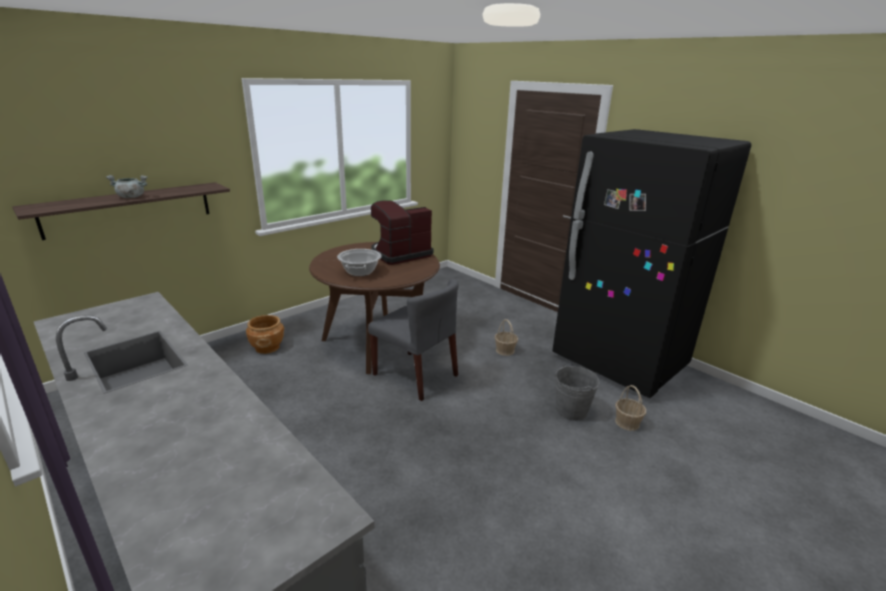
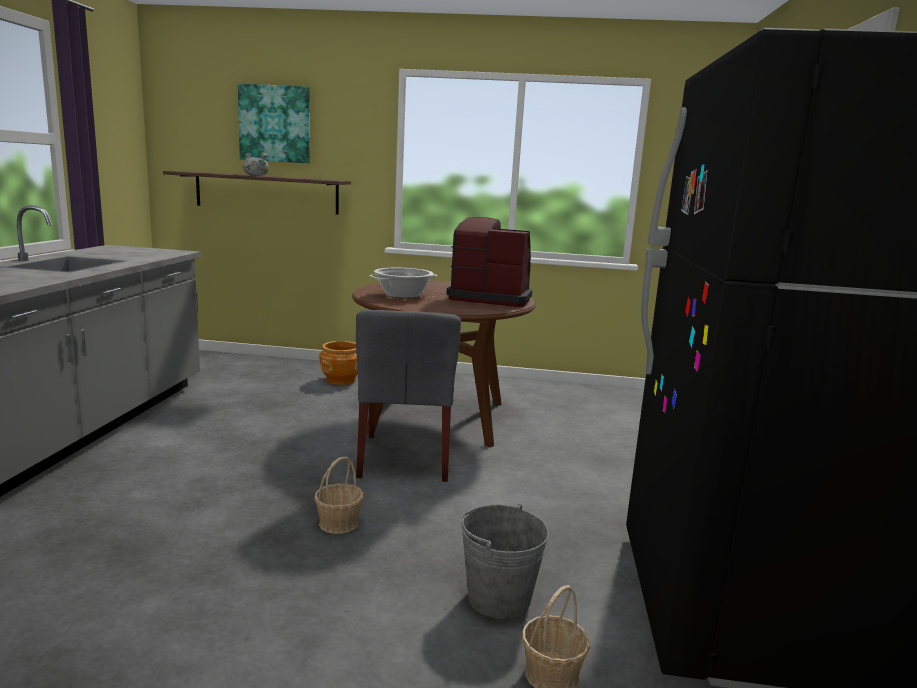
camera: 50 degrees right, 10 degrees down
basket [495,319,518,356] -> basket moved to [314,457,364,534]
none -> picture [238,84,310,163]

